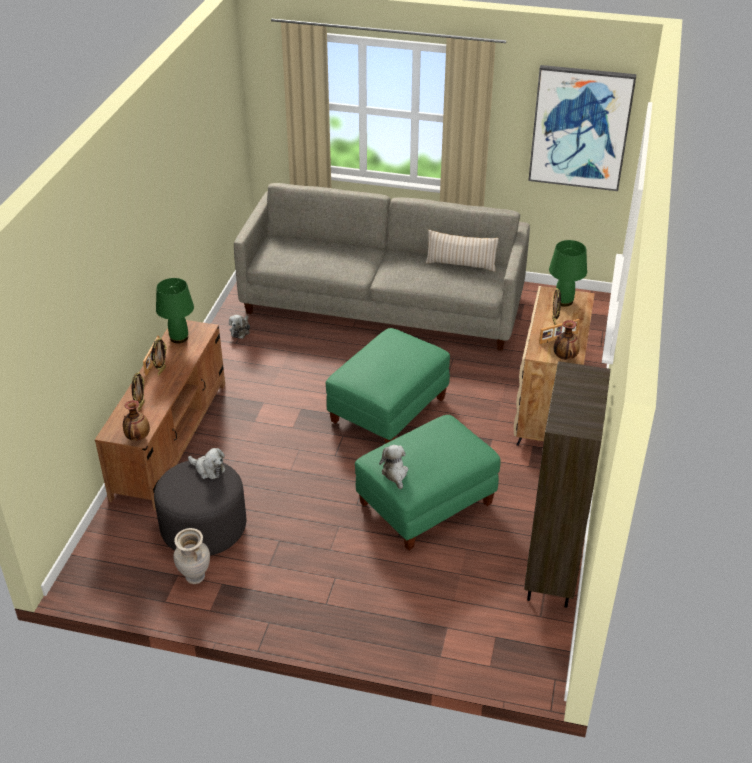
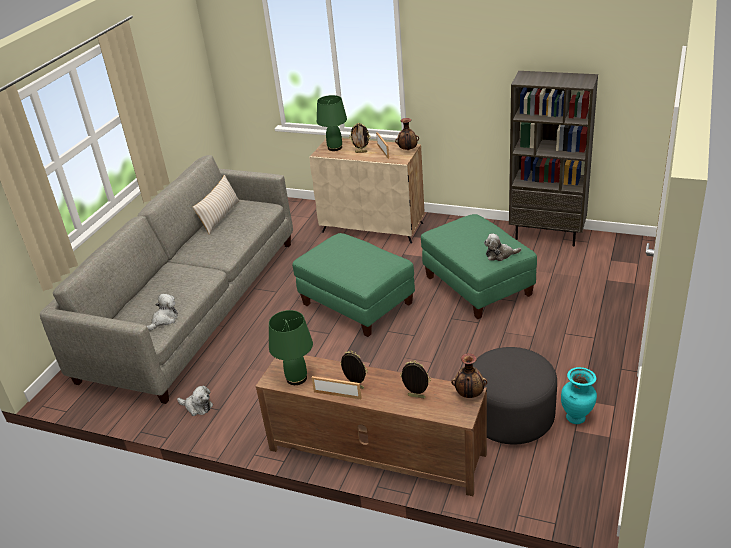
camera: 80 degrees left, 5 degrees down
beige vase [173,528,210,584] -> turquoise vase [561,367,597,424]
plush toy [188,448,226,479] -> plush toy moved to [147,293,178,331]
picture [528,65,637,191] -> none

